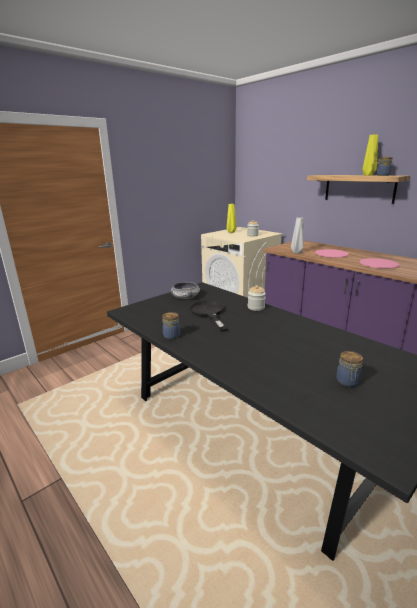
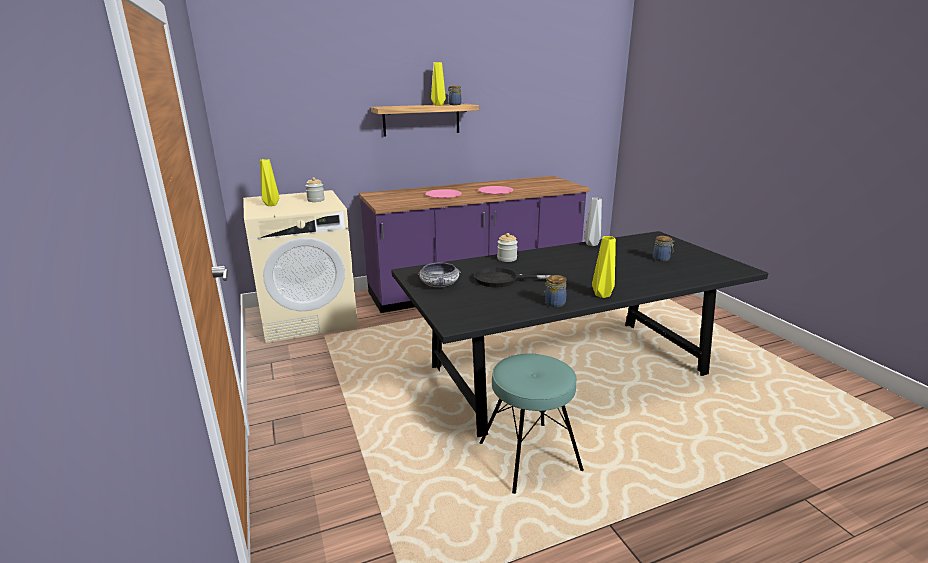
camera: 70 degrees left, 0 degrees up
grey vase [291,217,304,254] -> grey vase moved to [584,198,602,246]
none -> turquoise stool [479,353,584,494]
none -> yellow vase [592,236,616,298]

